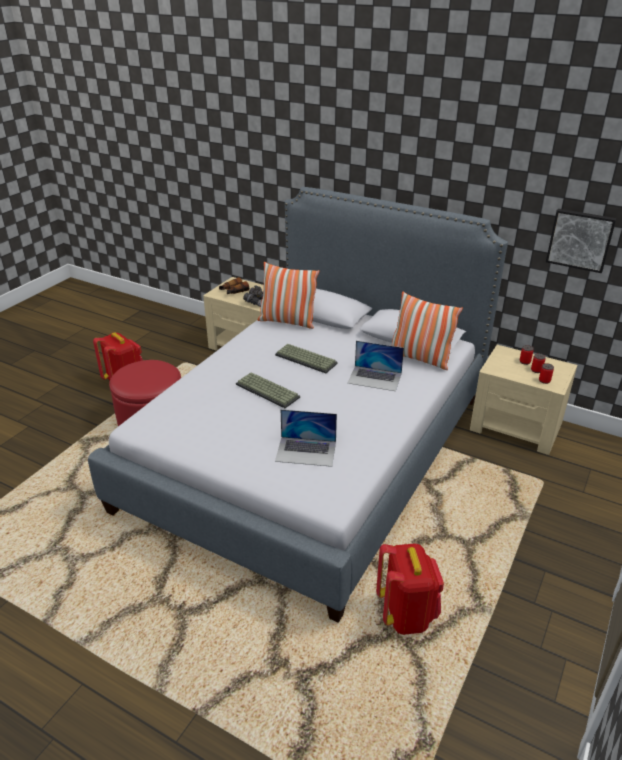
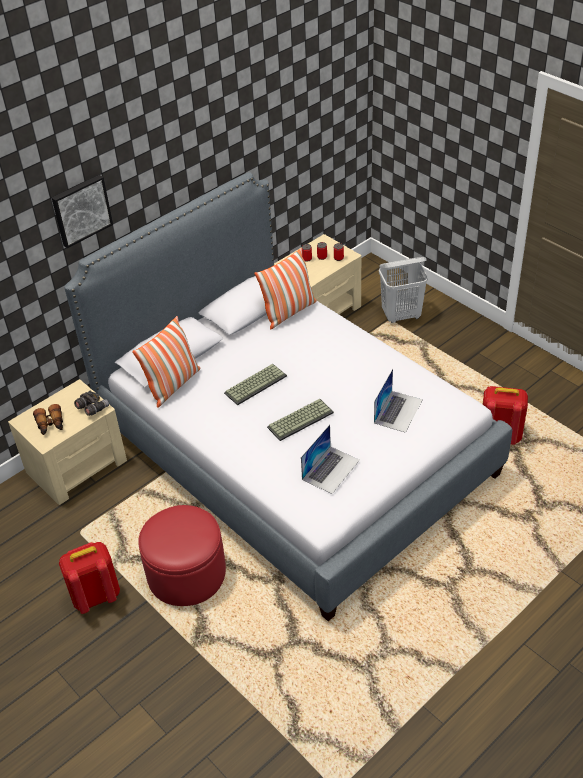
camera: 70 degrees left, 10 degrees up
laptop [348,341,404,391] -> laptop moved to [301,424,360,494]
picture [546,209,617,273] -> picture moved to [52,175,113,248]
none -> white laundry basket [379,257,428,323]

